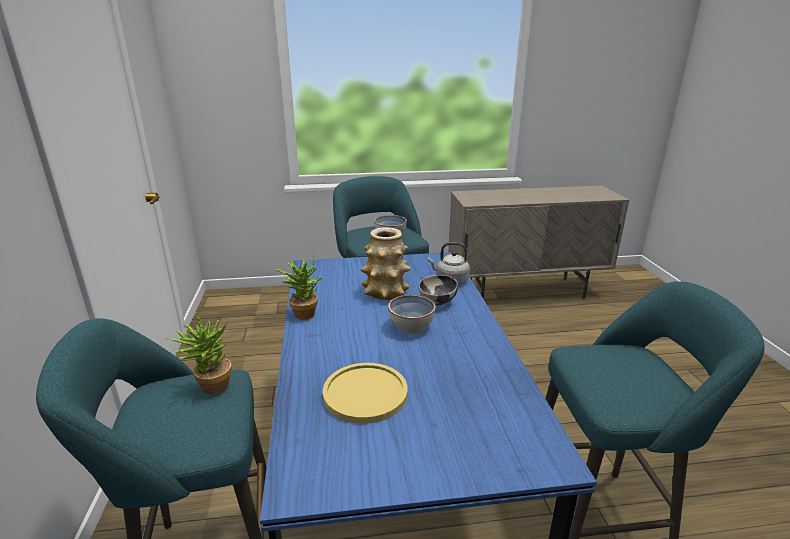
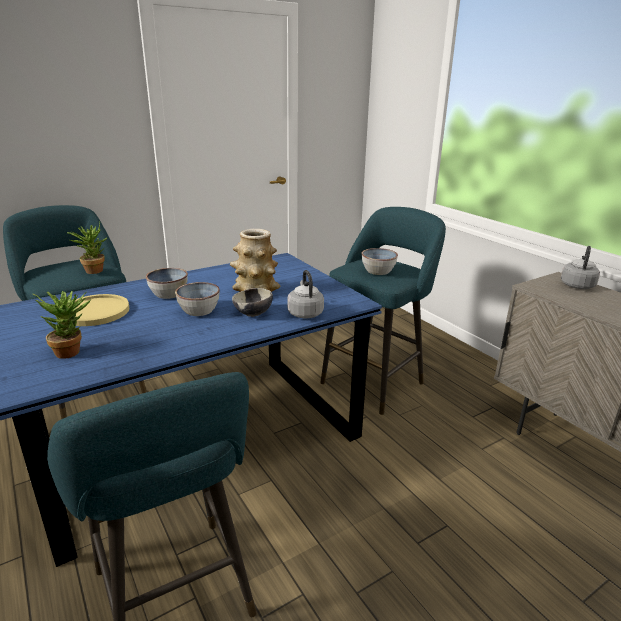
camera: 65 degrees right, 0 degrees up
potted plant [275,257,323,320] -> potted plant moved to [32,291,92,359]
none -> bowl [146,268,188,299]
none -> grey kettle [561,246,600,289]

